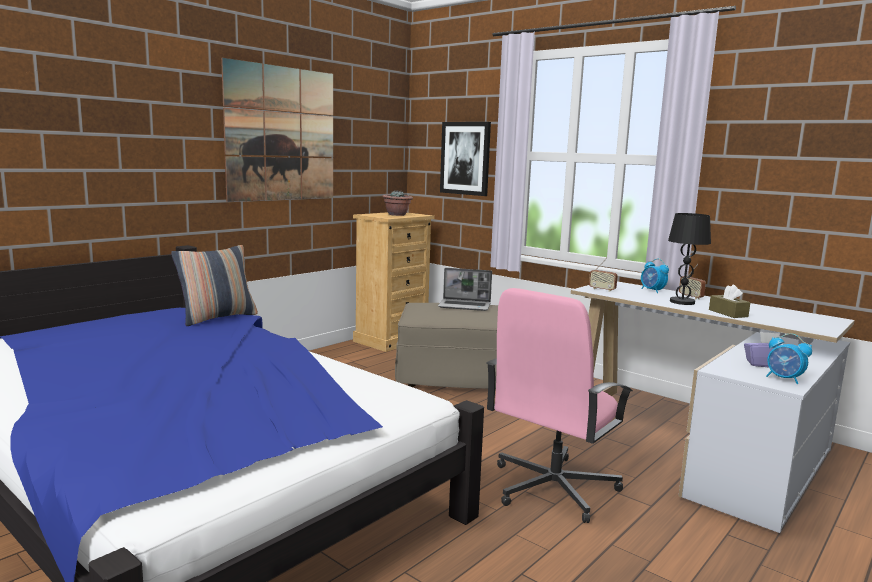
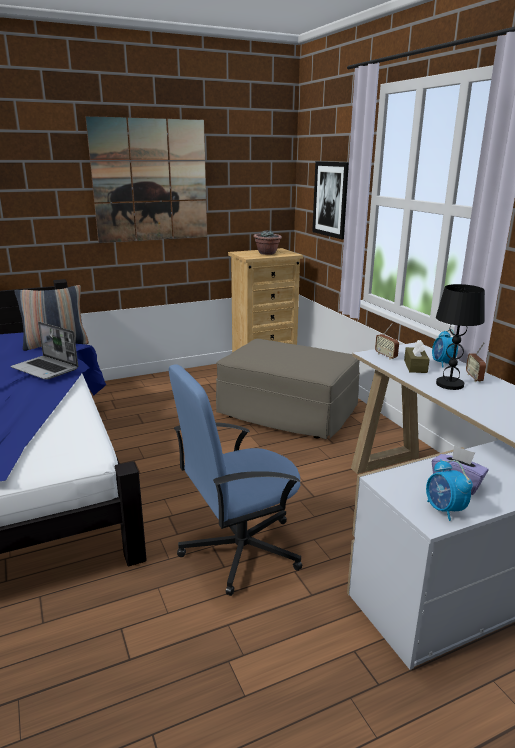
camera: 25 degrees right, 10 degrees up
laptop [438,268,492,311] -> laptop moved to [10,322,78,379]
pink office chair [486,288,633,523] -> blue office chair [169,364,302,596]
brown tissue box [709,284,750,318] -> brown tissue box moved to [404,340,430,373]

